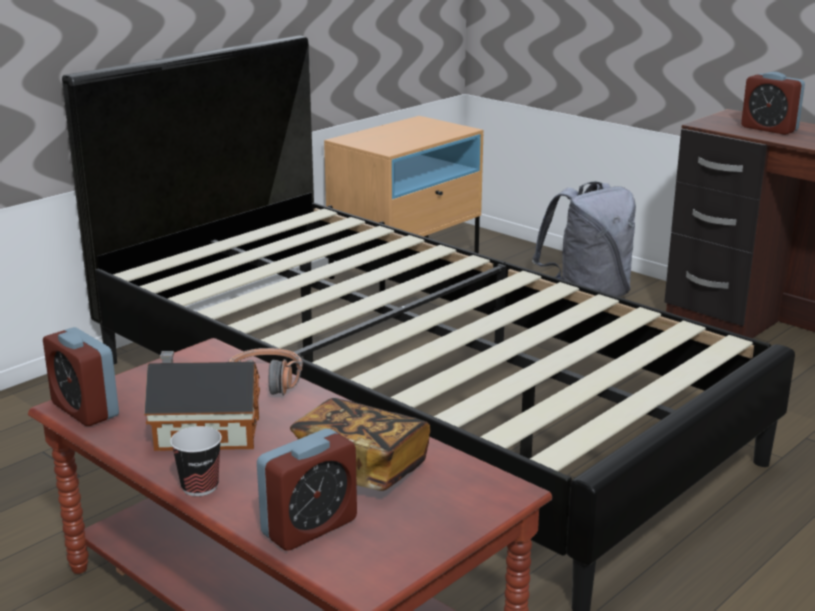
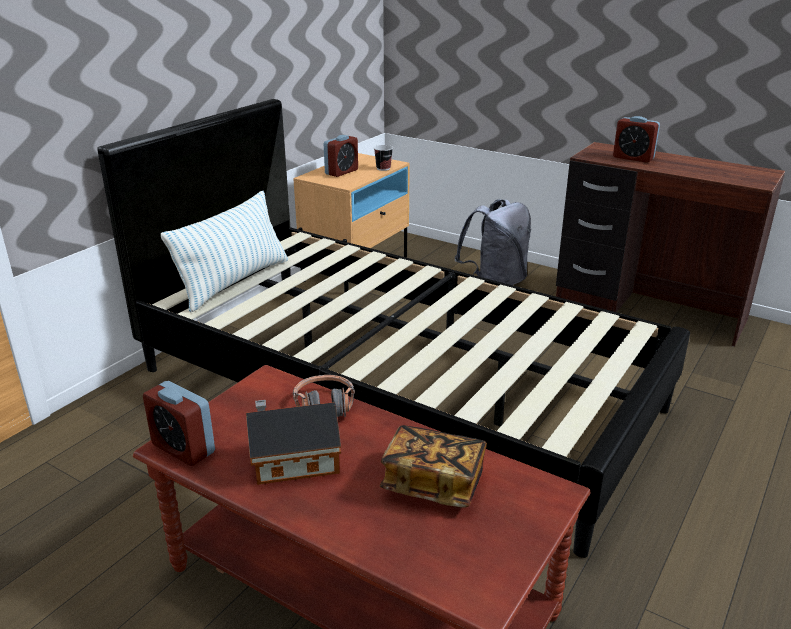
camera: 10 degrees left, 5 degrees up
cup [170,426,222,496] -> cup moved to [374,145,393,171]
alarm clock [257,429,357,550] -> alarm clock moved to [324,135,358,177]
none -> pillow [161,191,288,313]

